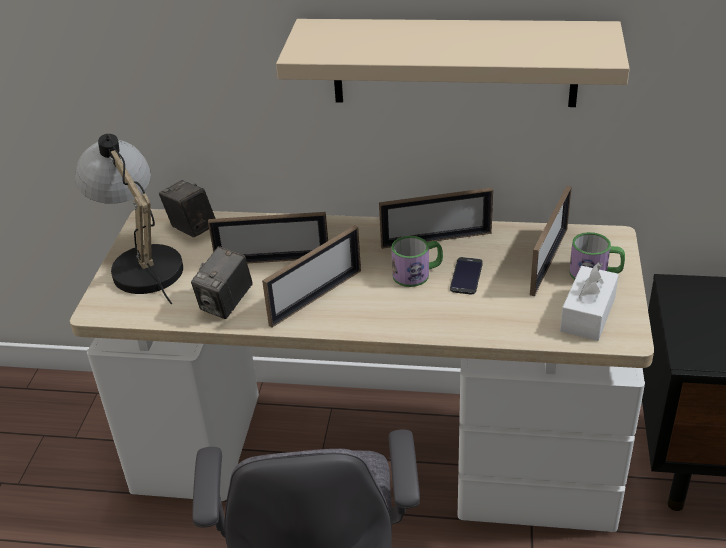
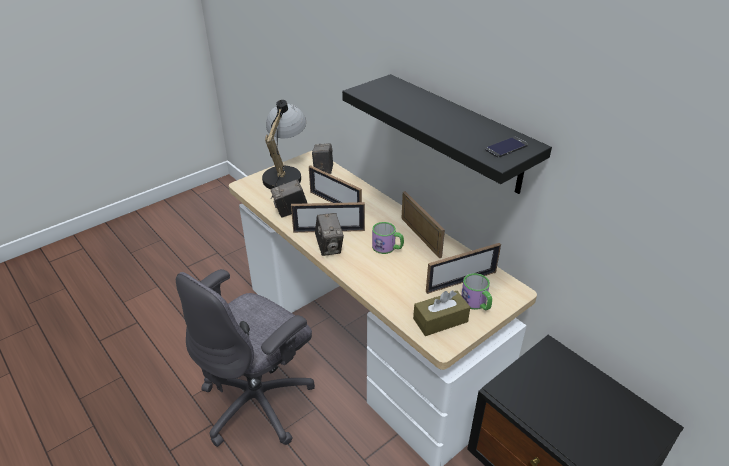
camera: 40 degrees right, 0 degrees up
beige shelf [276,19,630,107] -> black shelf [342,74,552,194]
picture frame [379,188,493,249] -> picture frame turned 150 degrees counterclockwise [401,191,445,258]
phone [450,257,483,294] -> phone moved to [485,137,528,157]
white tissue box [560,262,619,341] -> brown tissue box [413,290,470,336]
none -> camera [315,213,344,256]

